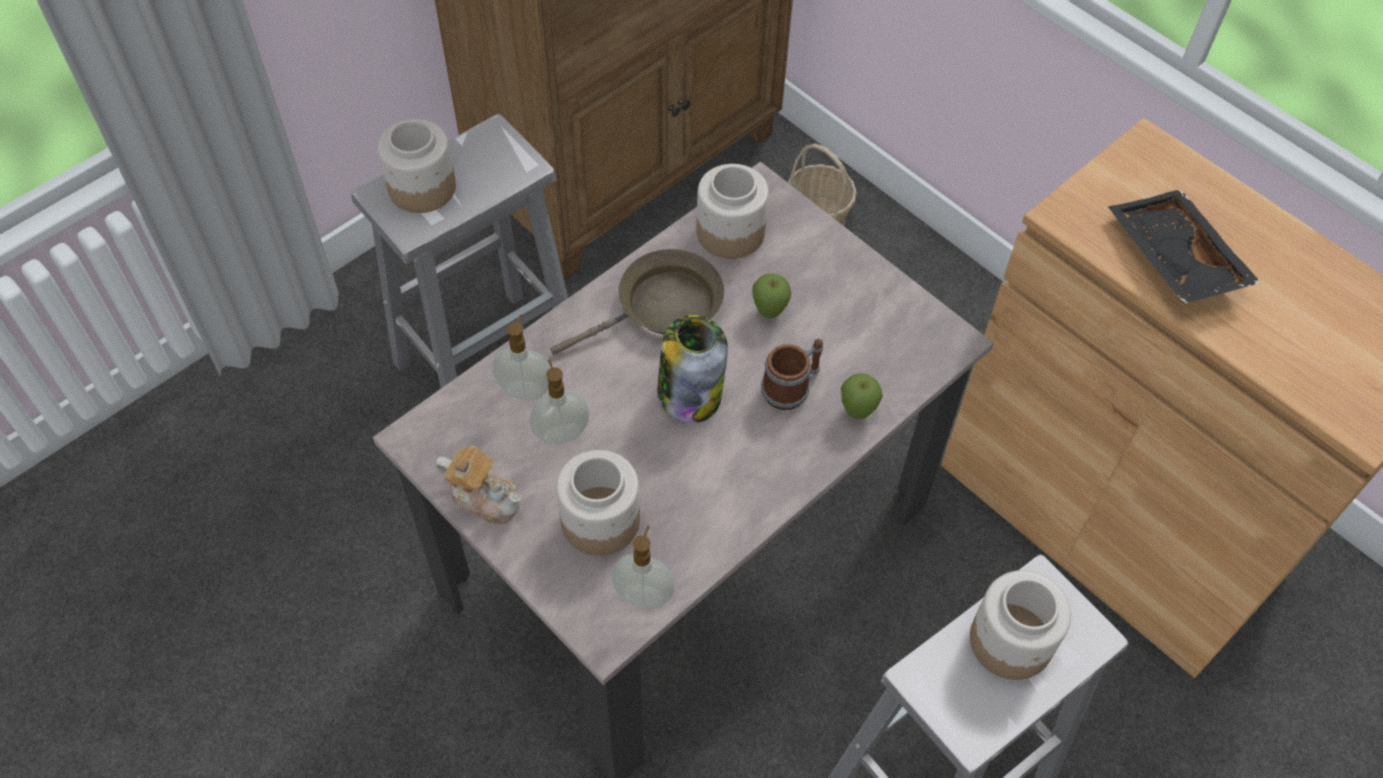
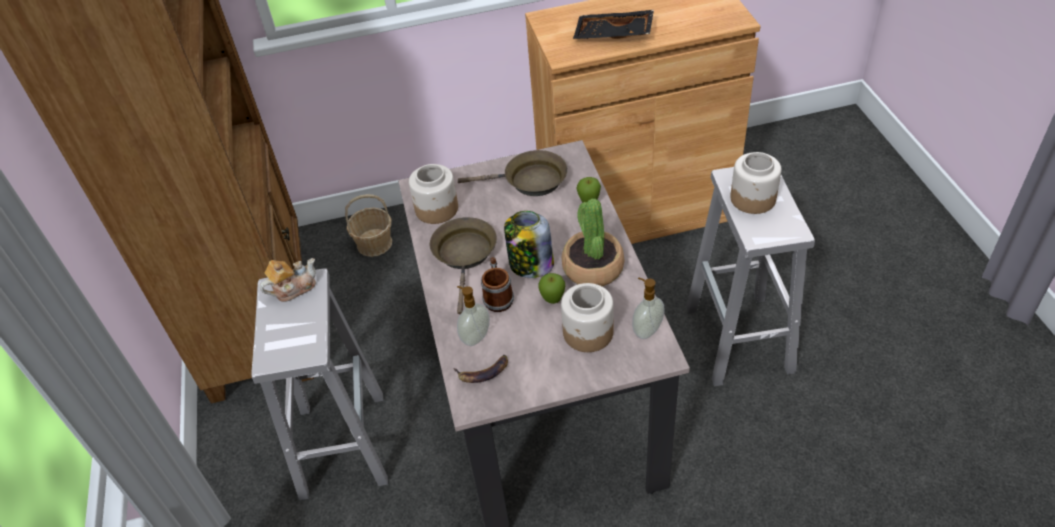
camera: 55 degrees left, 10 degrees down
jar [378,119,456,213] -> none
teapot [436,446,521,524] -> teapot moved to [260,258,316,302]
soap dispenser [530,360,590,445] -> none
apple [752,273,791,318] -> apple moved to [538,273,565,304]
mug [761,339,823,410] -> mug moved to [481,257,514,312]
none -> banana [454,355,508,383]
none -> brown frying pan [458,150,568,196]
none -> potted plant [562,199,624,286]

